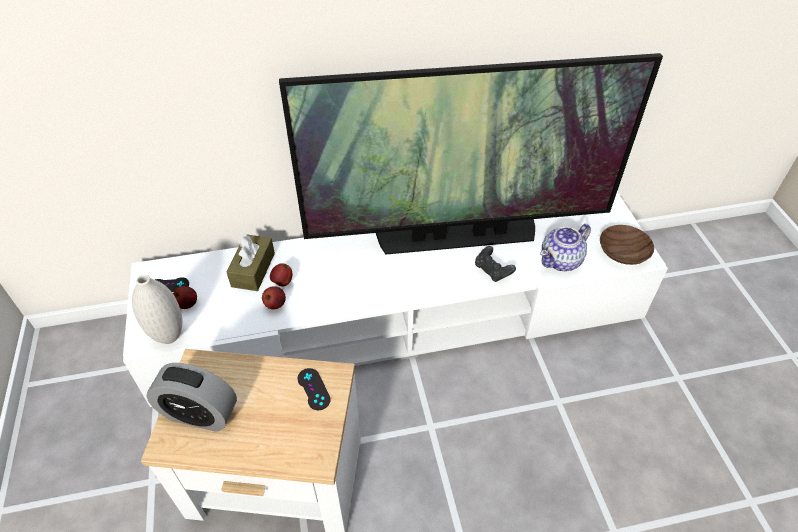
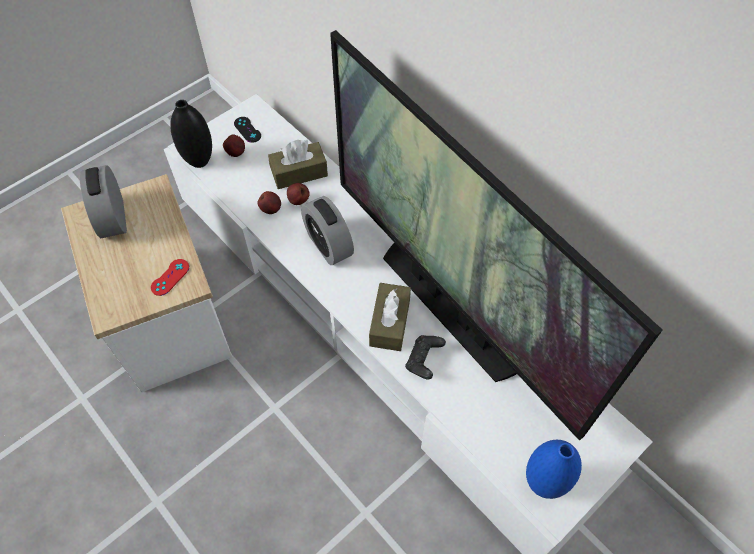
camera: 60 degrees right, 10 degrees up
white vase [132,275,182,344] -> black vase [170,100,212,168]
black game controller [298,368,331,410] -> red game controller [151,259,189,296]
teapot [540,224,591,271] -> none
brown bowl [600,225,654,265] -> blue vase [526,440,582,499]
none -> alarm clock [301,196,354,265]
none -> brown tissue box [369,283,411,351]

